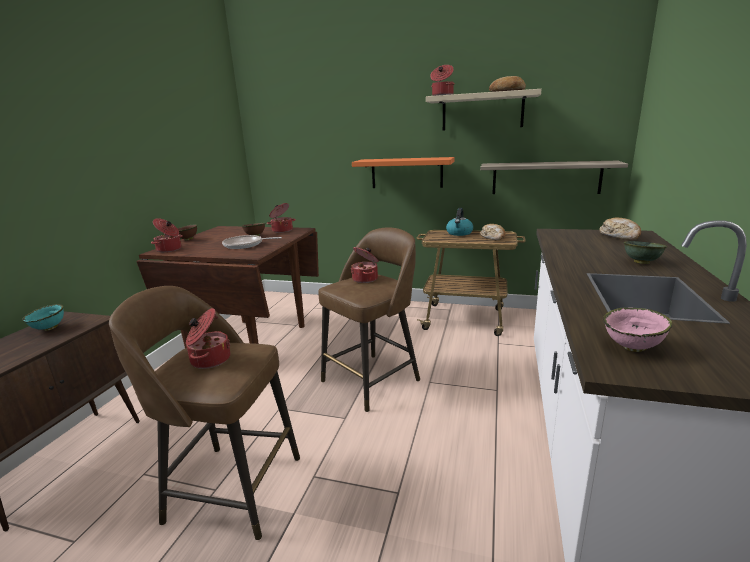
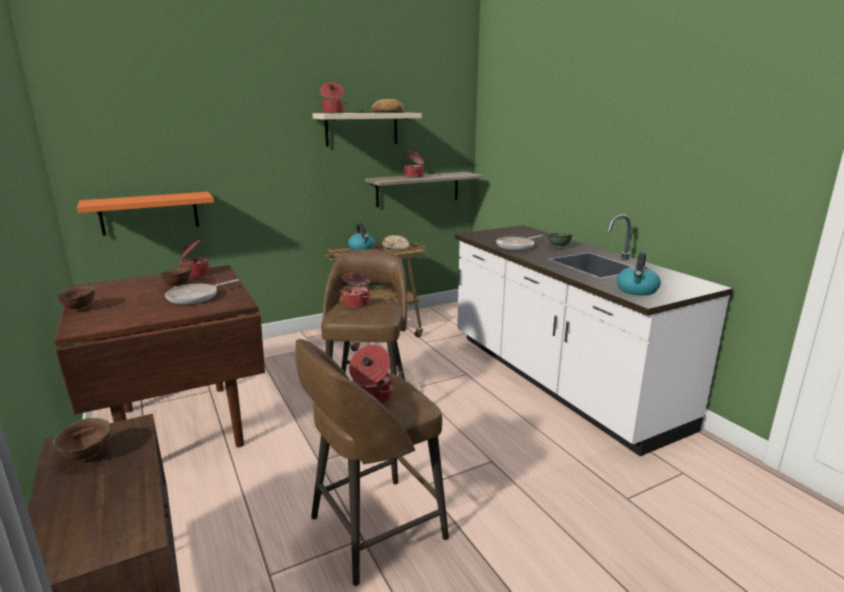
camera: 45 degrees left, 0 degrees up
turquoise bowl [22,304,64,331] -> brown bowl [53,418,110,460]
cooking pot [151,218,183,252] -> cooking pot moved to [404,151,425,178]
orange shelf [352,157,455,188] -> orange shelf moved to [77,192,214,236]
bread [599,218,641,240] -> none
pink bowl [603,307,672,352] -> kettle [617,252,661,296]
none -> frying pan [496,235,543,250]

